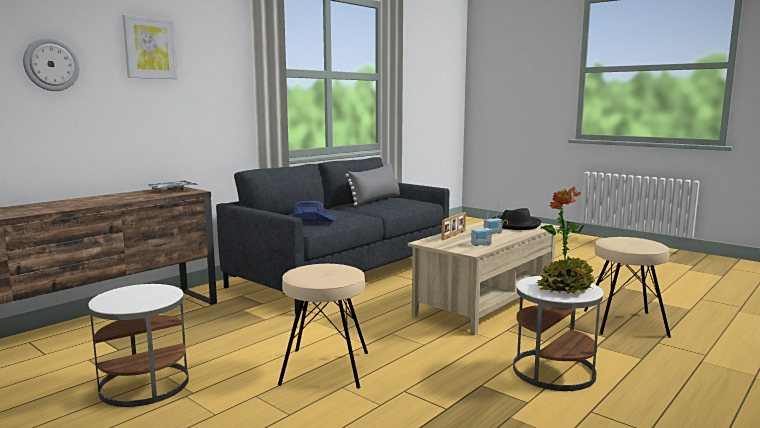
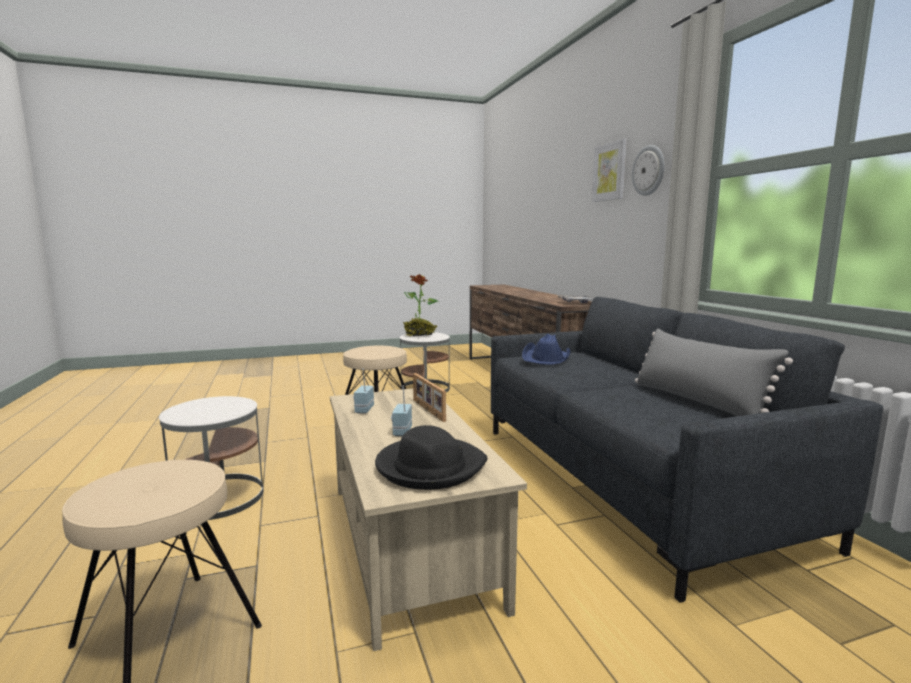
camera: 120 degrees right, 0 degrees up
wall clock [23,37,80,91] -> wall clock moved to [632,145,665,196]
potted plant [537,186,595,294] -> potted plant moved to [403,274,438,336]

